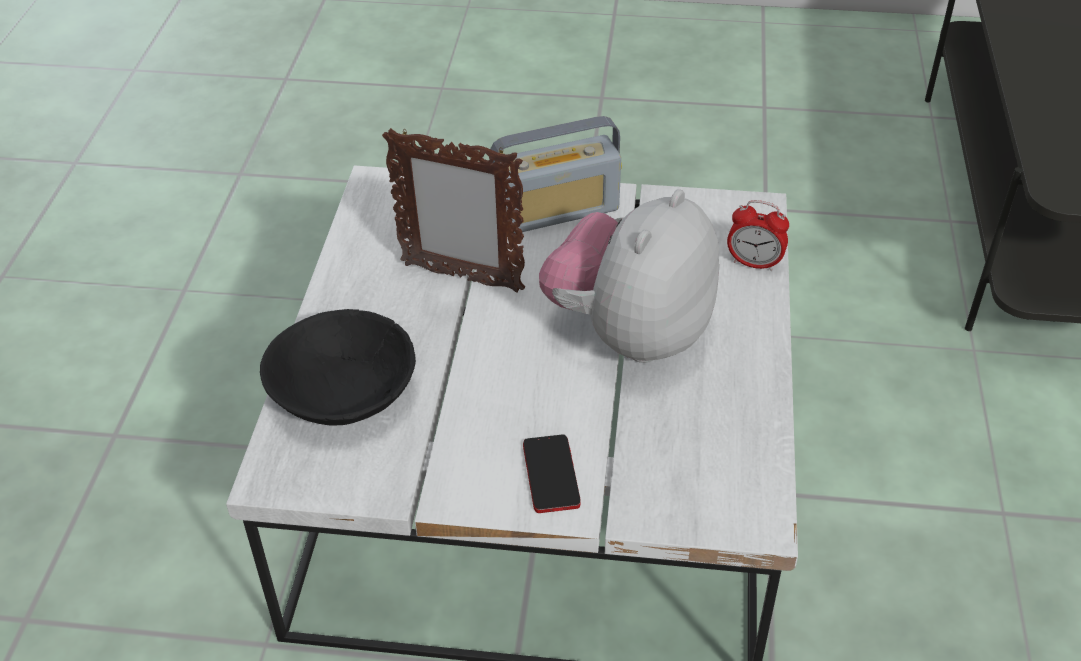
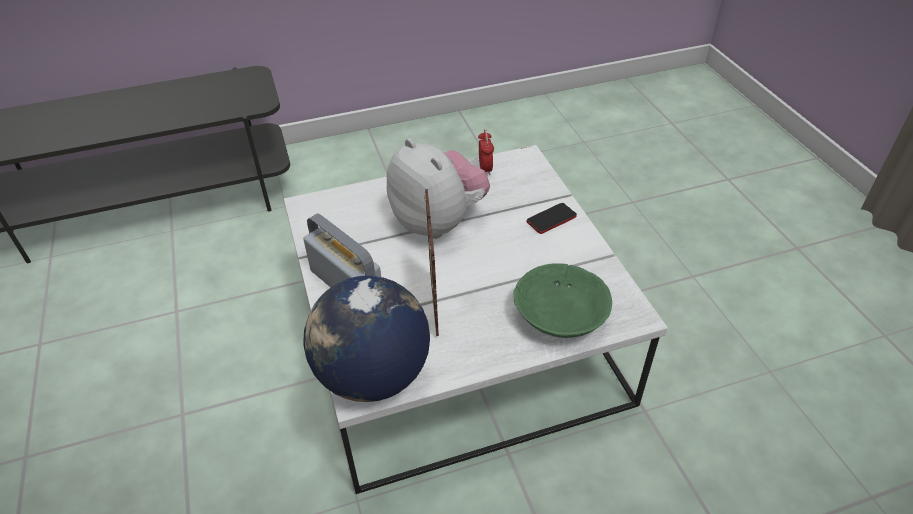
camera: 115 degrees left, 0 degrees up
black bowl [260,309,416,425] -> green bowl [514,263,612,338]
plush toy [539,189,719,363] -> plush toy turned 135 degrees counterclockwise [387,138,490,239]
alarm clock [727,200,789,271] -> alarm clock moved to [478,129,494,175]
none -> globe [303,276,430,402]

